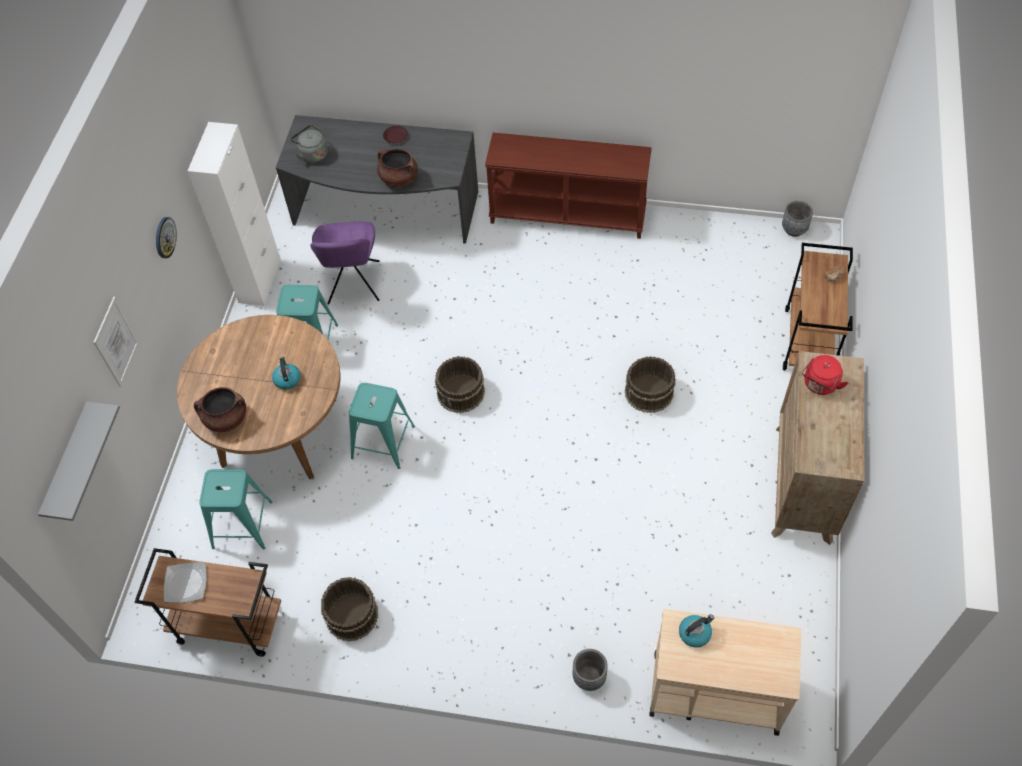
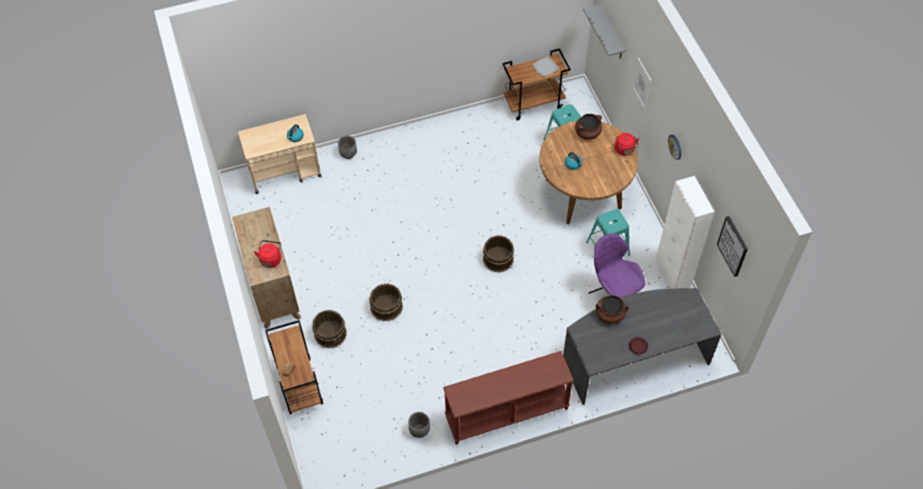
camera: 150 degrees right, 0 degrees up
grey kettle [291,125,328,163] -> none
brown bucket [321,577,378,641] -> brown bucket moved to [312,310,347,349]
turquoise stool [349,383,415,469] -> none
grey planter [782,201,813,237] -> grey planter moved to [408,412,430,438]
none -> red kettle [615,133,639,156]
none -> picture [717,216,748,277]

